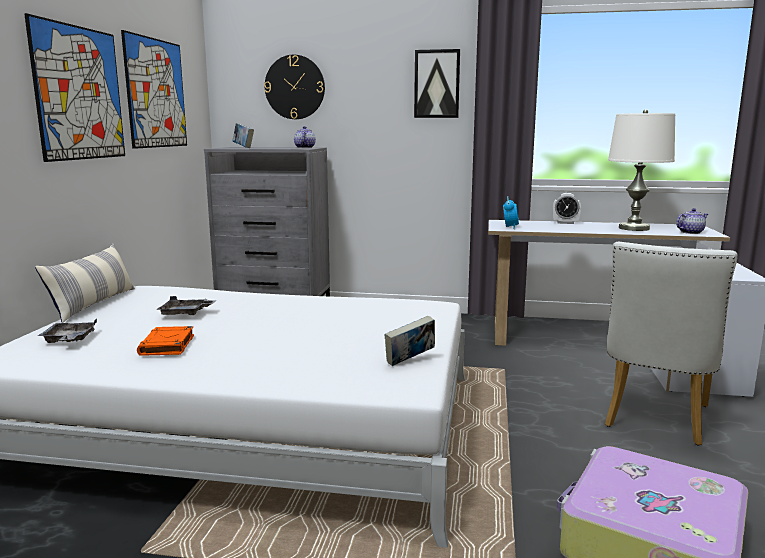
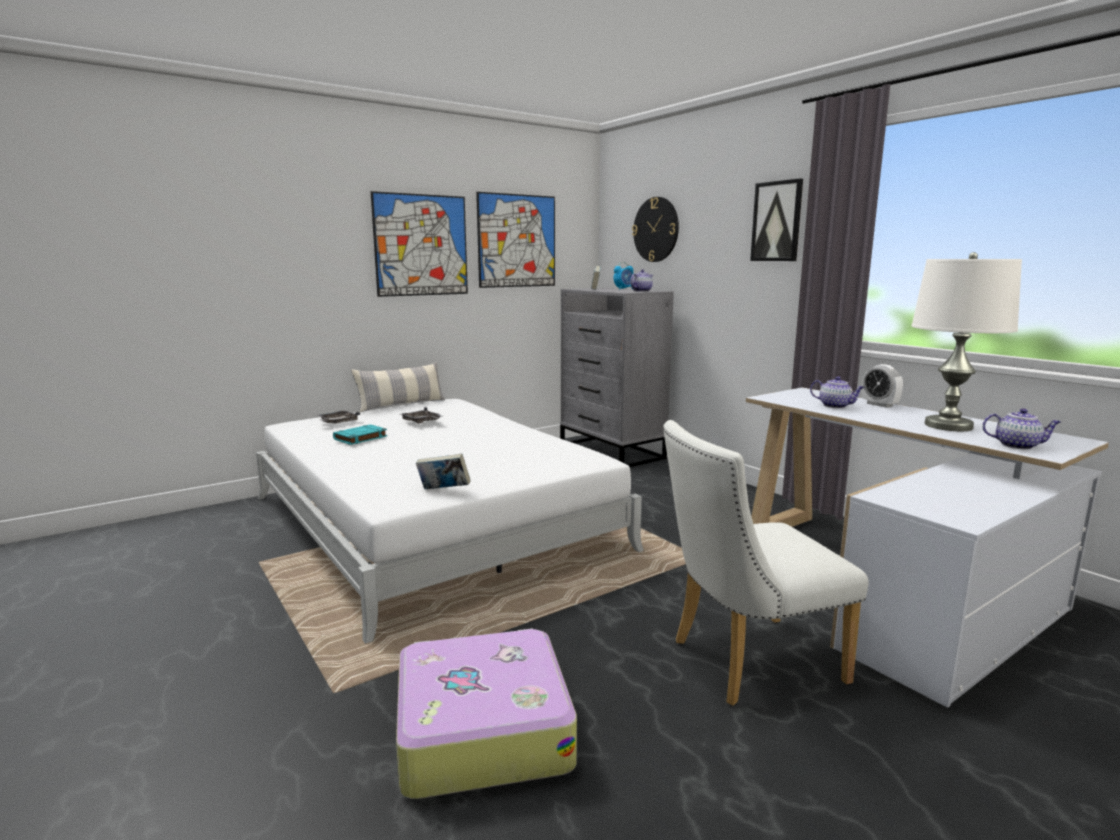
camera: 45 degrees right, 0 degrees up
orange book [137,326,194,356] -> turquoise book [333,424,387,445]
alarm clock [503,196,519,229] -> alarm clock moved to [614,262,634,290]
none -> teapot [810,376,865,408]

